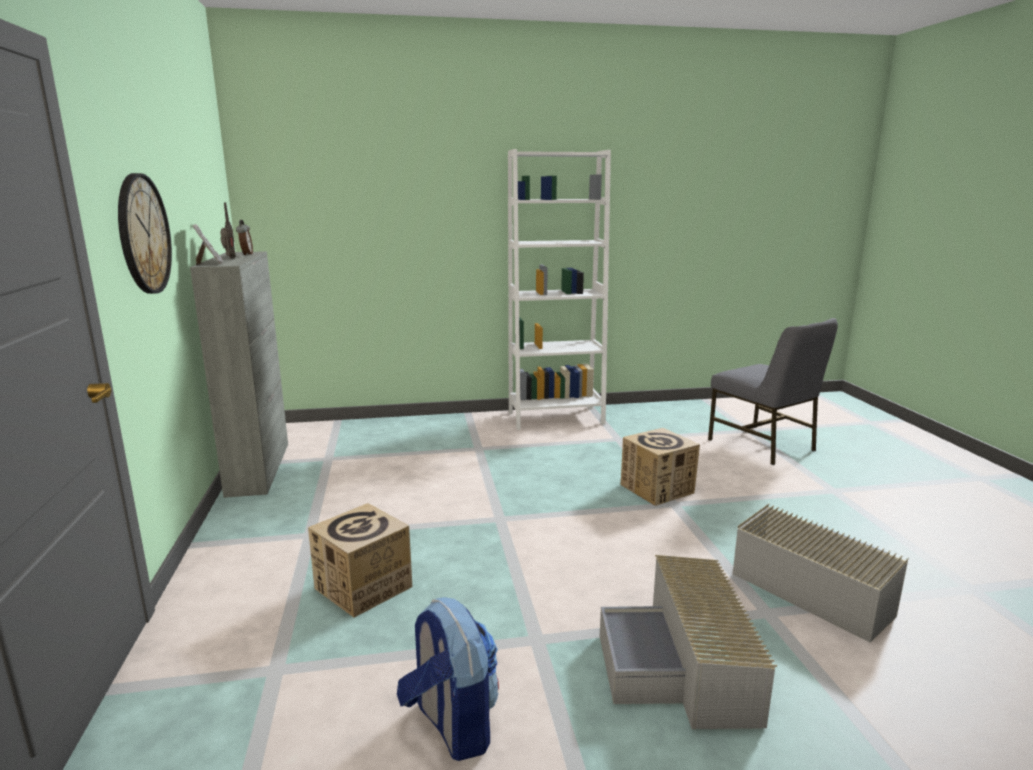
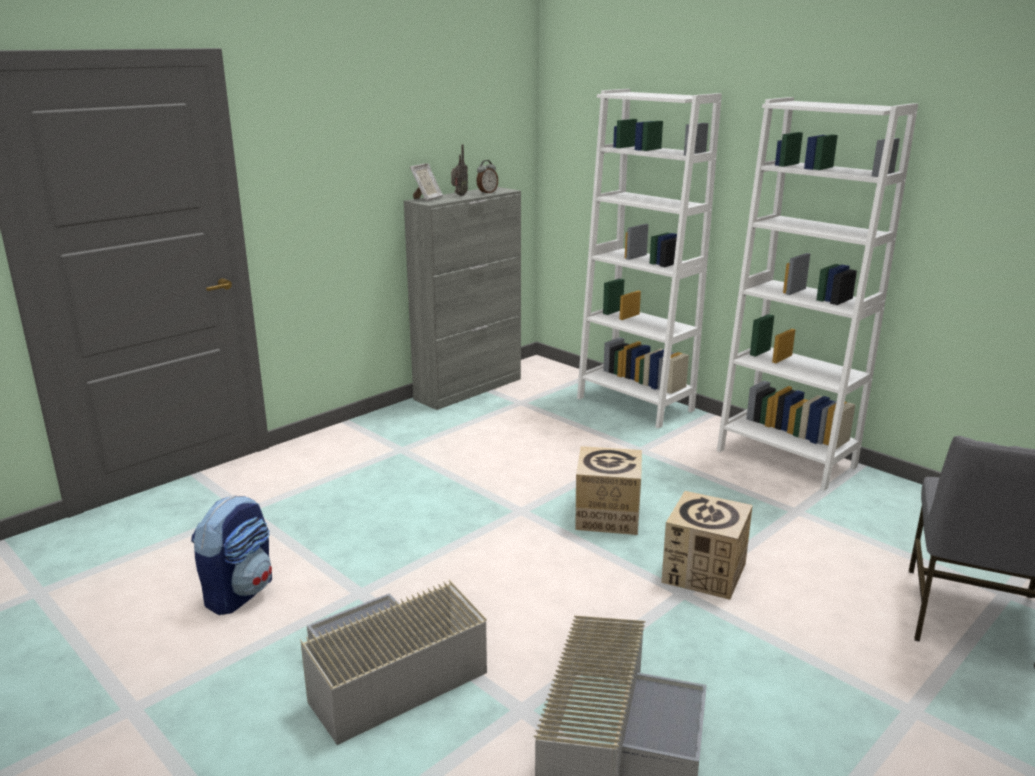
camera: 55 degrees right, 5 degrees up
wall clock [118,173,172,294] -> none
cardboard box [308,503,412,618] -> cardboard box moved to [575,446,642,535]
none -> white bookcase [577,89,722,429]

